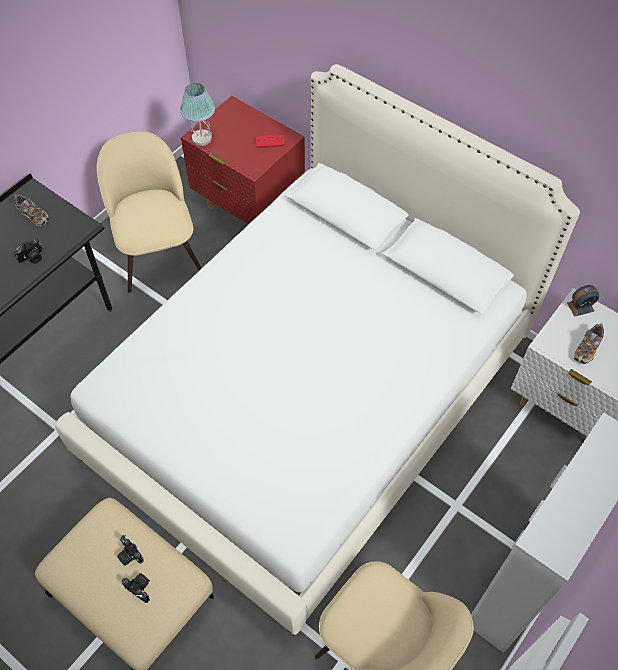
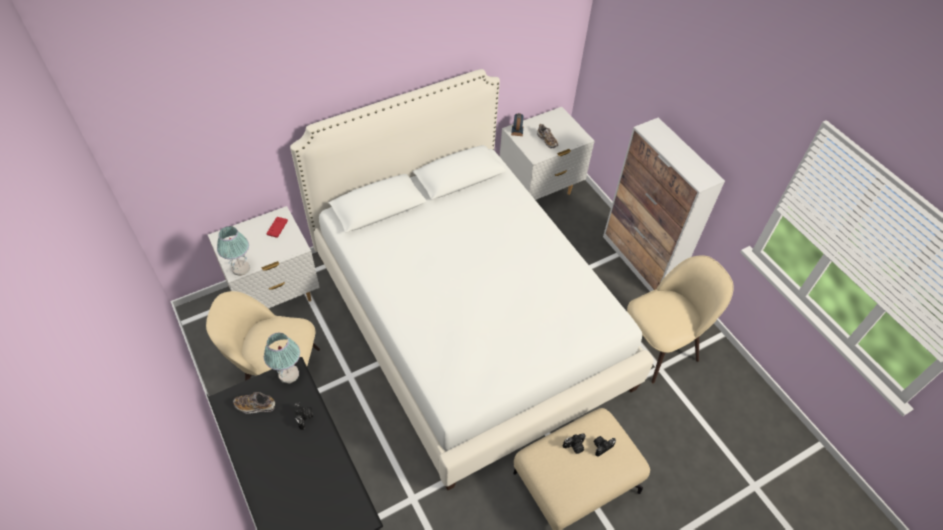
camera: 70 degrees left, 5 degrees down
shoe [14,194,49,226] -> shoe turned 150 degrees counterclockwise [233,392,275,414]
red nightstand [181,96,305,225] -> white nightstand [208,206,320,309]
none -> table lamp [264,333,300,384]

